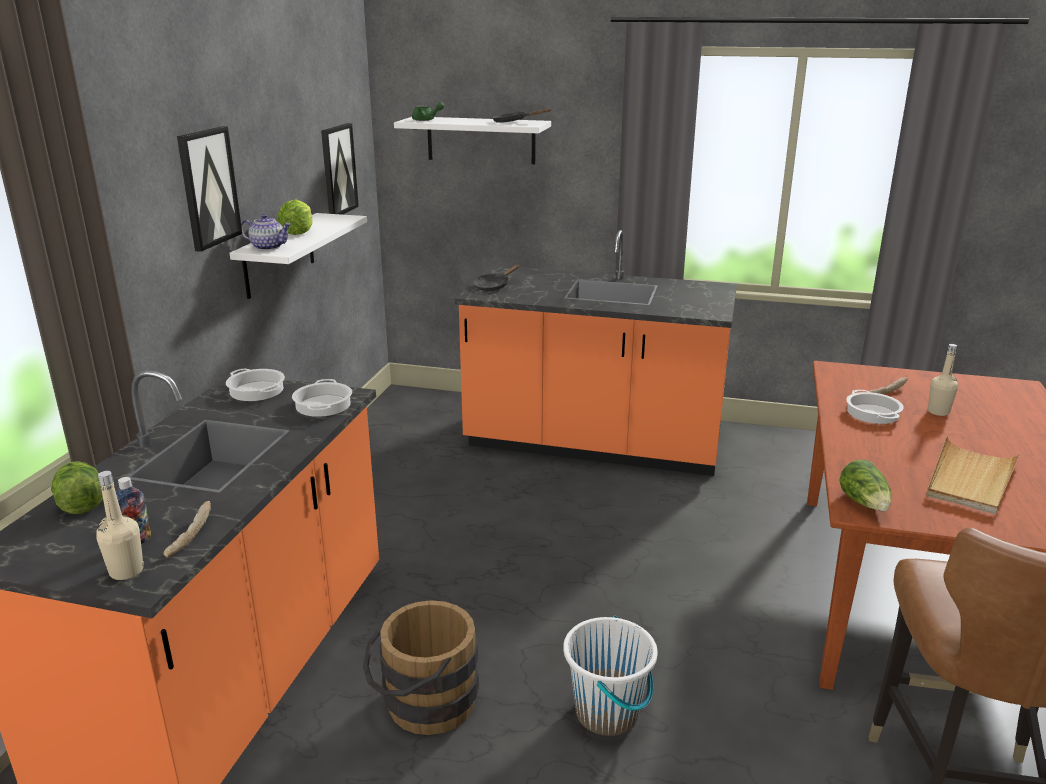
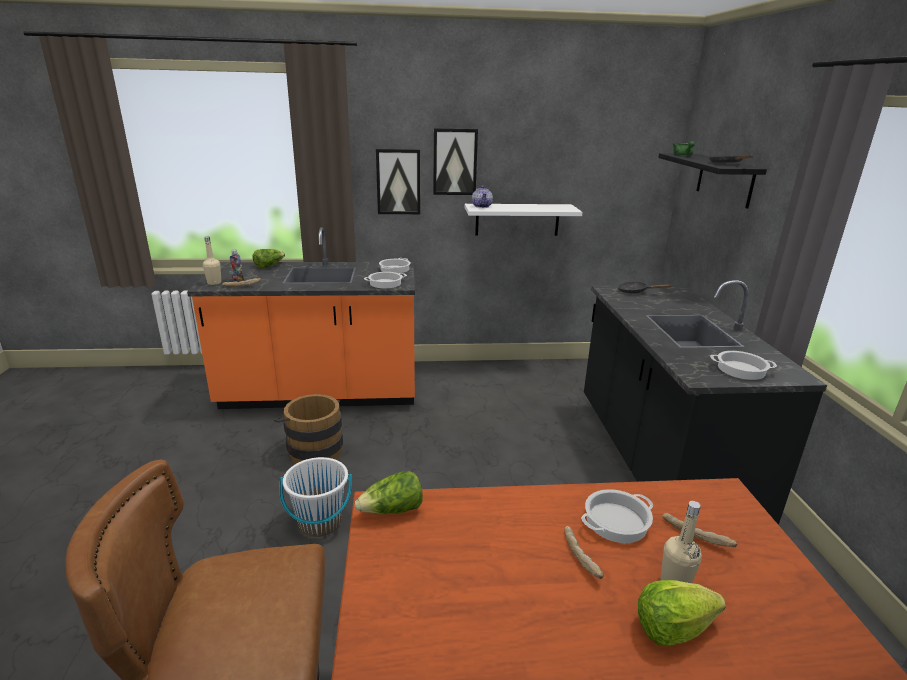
camera: 70 degrees right, 0 degrees up
lettuce [278,200,313,235] -> lettuce moved to [638,580,726,646]
picture [321,123,359,215] -> picture moved to [376,149,420,214]
white shelf [394,117,551,164] -> black shelf [658,153,767,208]
orange counter [455,230,737,476] -> black counter [584,280,827,525]
beige tray [926,436,1020,515] -> none
none -> bread [564,526,604,579]
none -> cooking pot [710,351,777,380]

